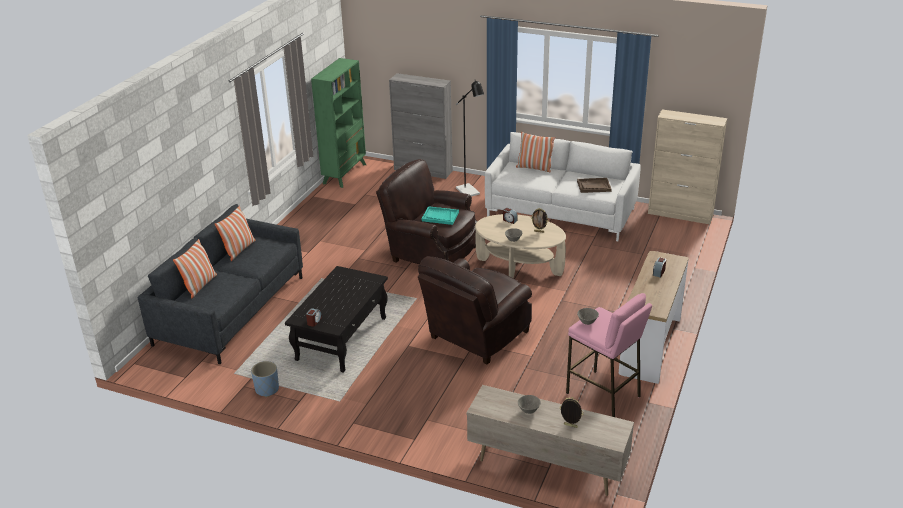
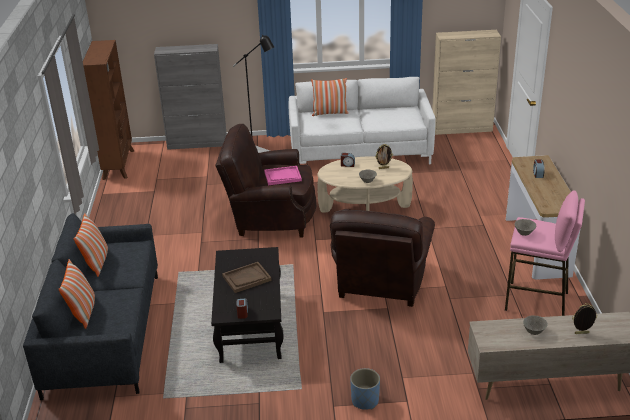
camera: 25 degrees left, 0 degrees up
blue planter [251,361,279,397] -> blue planter moved to [350,368,380,410]
green bookcase [311,58,366,188] -> brown bookcase [83,40,134,180]
turquoise tray [422,206,459,225] -> pink tray [264,166,302,185]
brown tray [577,178,612,193] -> brown tray moved to [222,262,272,293]

